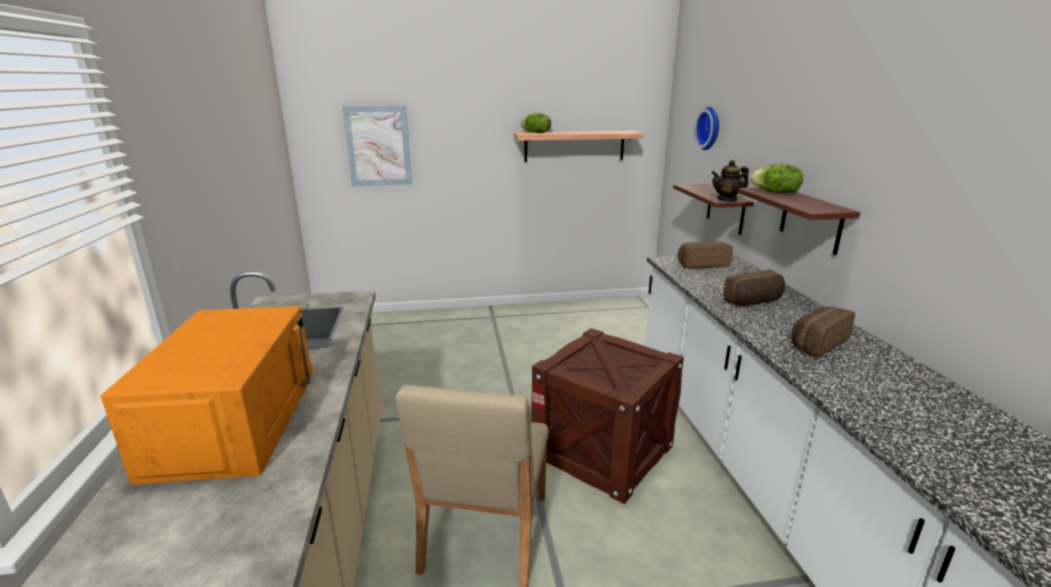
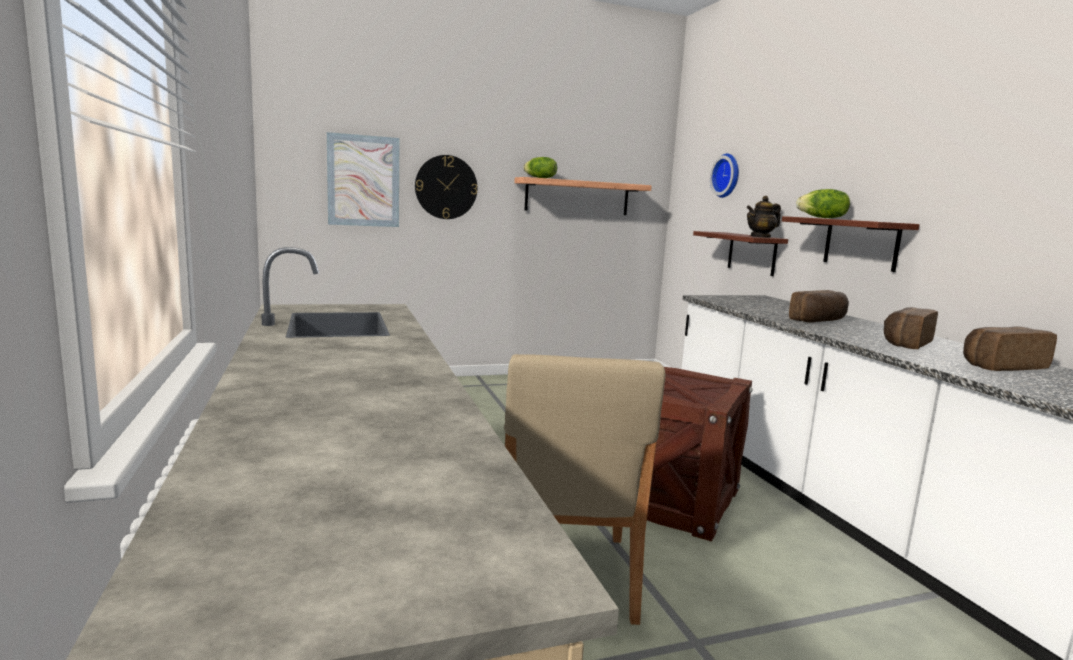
camera: 10 degrees left, 10 degrees down
orange microwave [101,306,312,485] -> none
bread [677,241,732,269] -> bread moved to [963,326,1057,371]
none -> wall clock [415,155,477,219]

